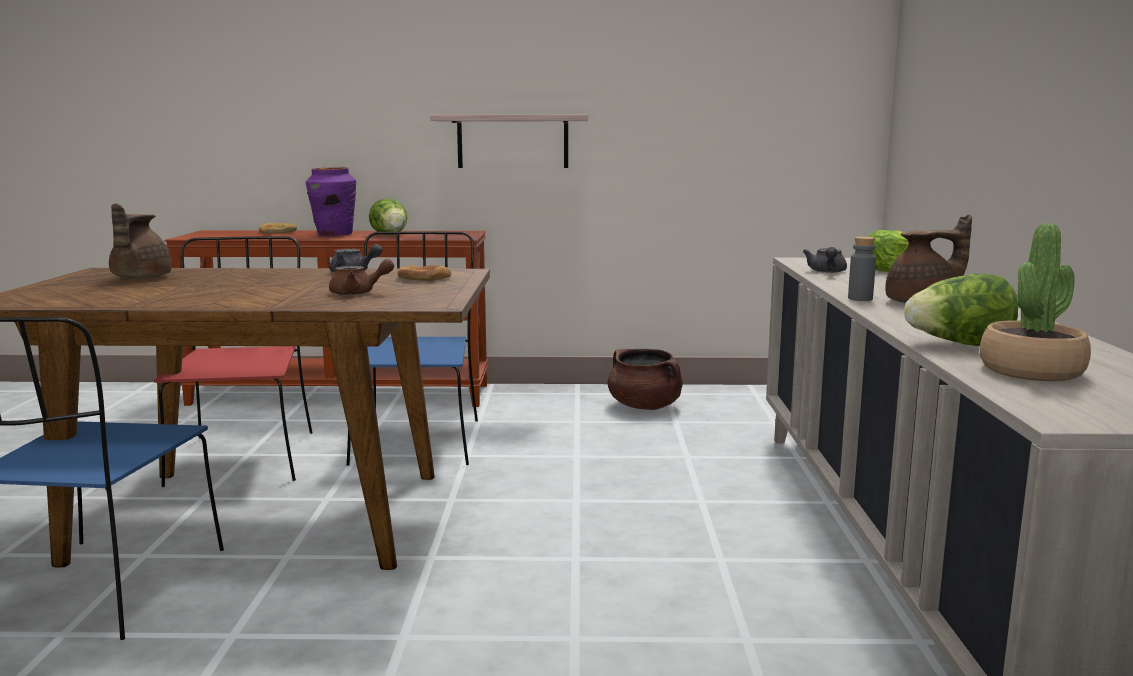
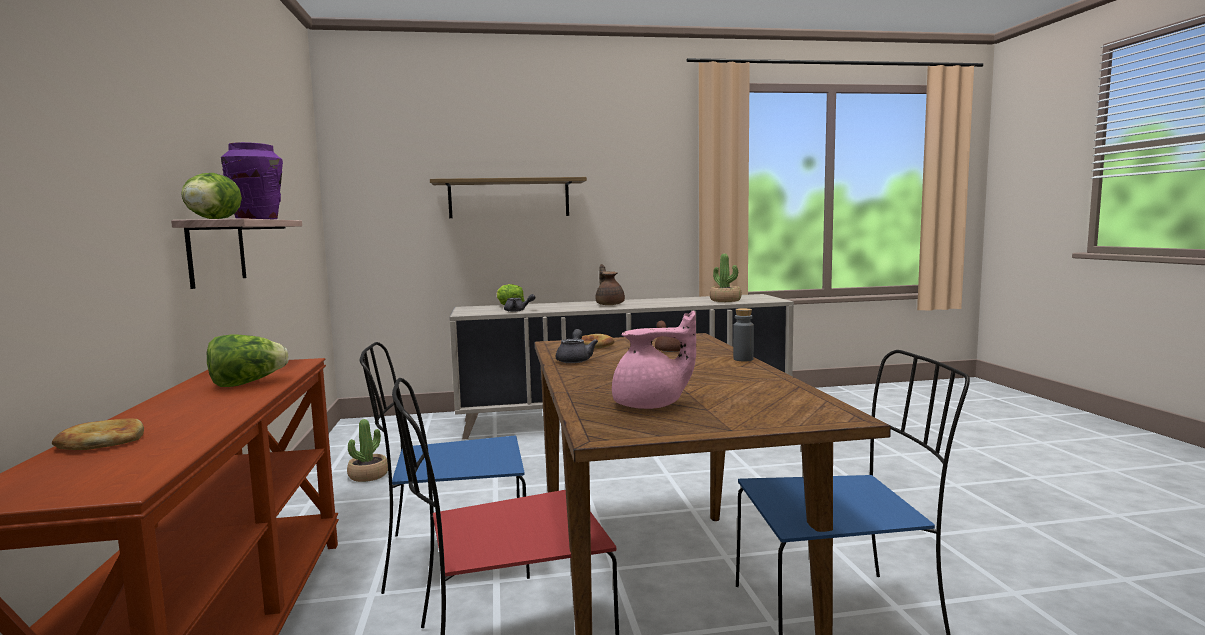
camera: 100 degrees left, 5 degrees down
brown teapot [109,203,172,279] -> pink teapot [612,311,696,409]
purple vase [306,167,356,236] -> purple vase moved to [221,142,283,219]
brown cooking pot [608,349,683,410] -> potted plant [347,419,388,482]
grey bottle [848,237,876,301] -> grey bottle moved to [733,308,754,361]
lettuce [904,273,1018,346] -> lettuce moved to [181,173,242,219]
none -> shelf [430,177,587,218]

